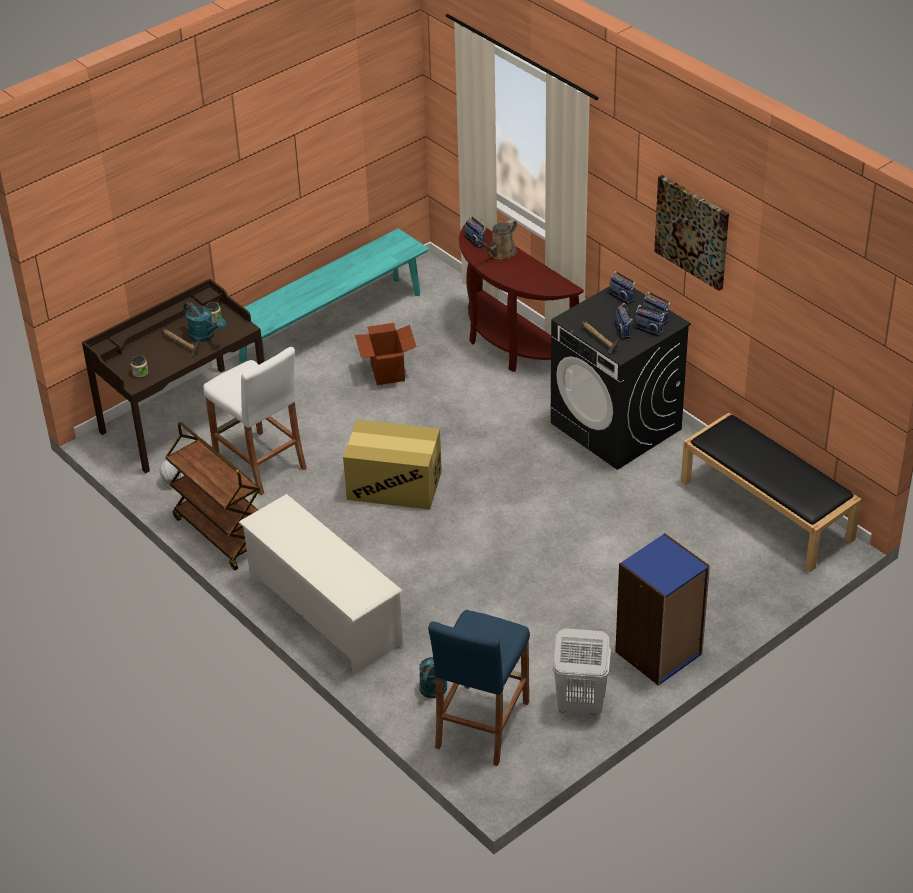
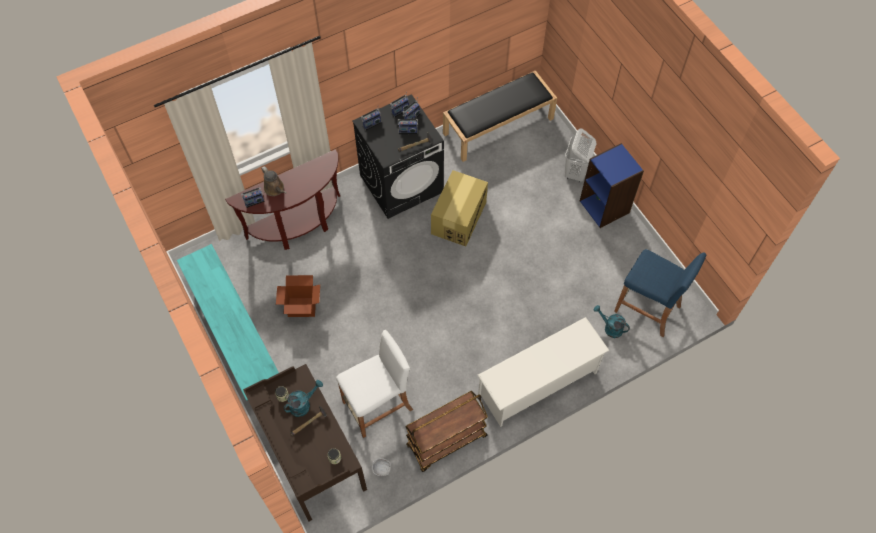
camera: 80 degrees left, 20 degrees up
cardboard box [343,420,442,510] -> cardboard box moved to [431,170,488,247]
white laundry basket [553,628,611,715] -> white laundry basket moved to [565,128,596,183]
picture [654,175,729,291] -> none

